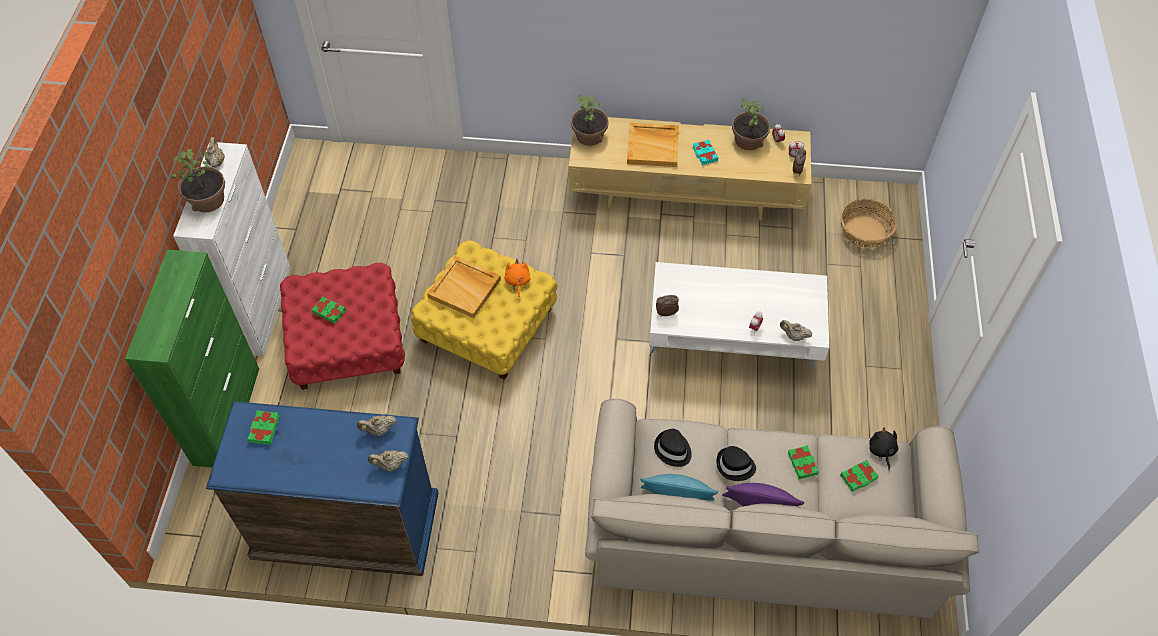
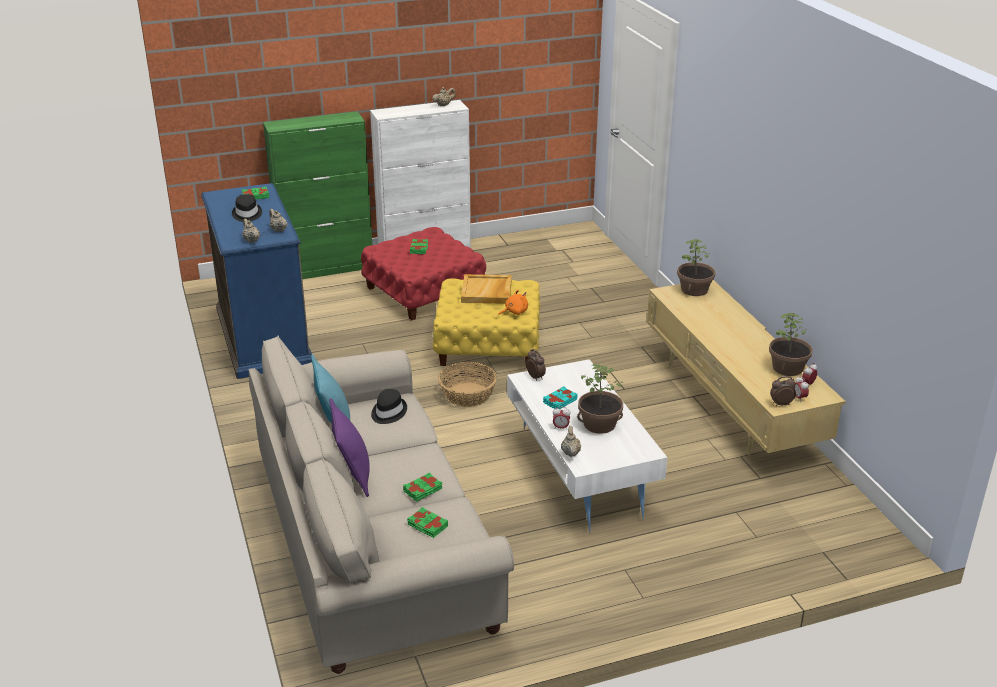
camera: 65 degrees right, 25 degrees down
potted plant [171,149,225,213] -> potted plant moved to [577,364,623,434]
beige tray [627,123,679,167] -> none
turquoise book [693,139,718,165] -> turquoise book moved to [543,386,577,409]
black hat [716,446,756,481] -> black hat moved to [232,194,262,222]
basket [840,198,897,248] -> basket moved to [438,362,497,407]
black plush toy [869,427,898,470] -> none

